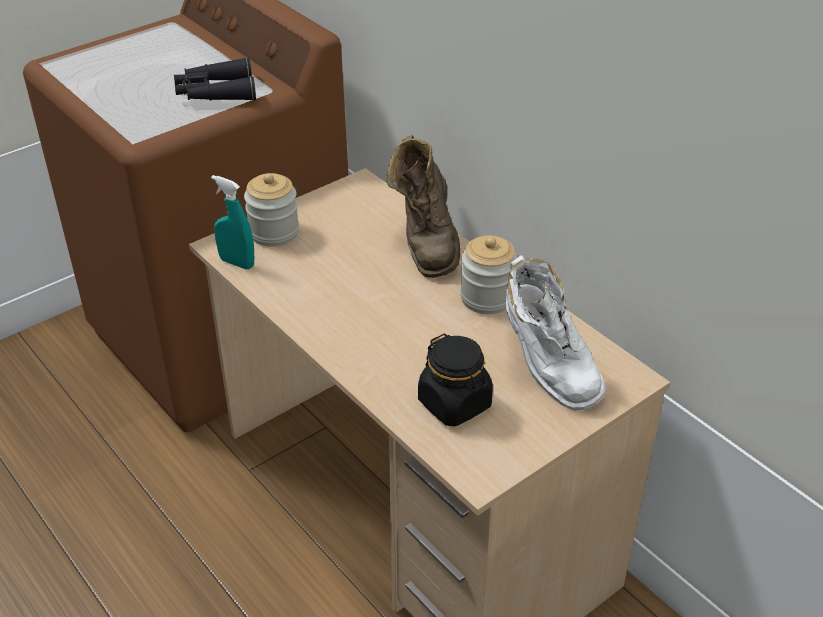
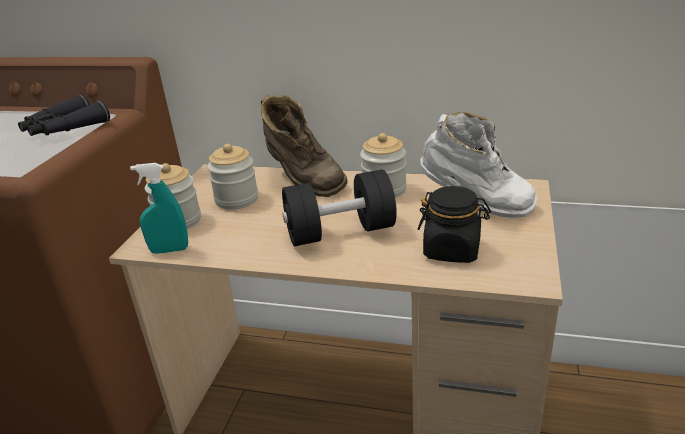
camera: 35 degrees left, 10 degrees down
none -> jar [207,144,258,210]
none -> black dumbbell [282,169,397,246]

